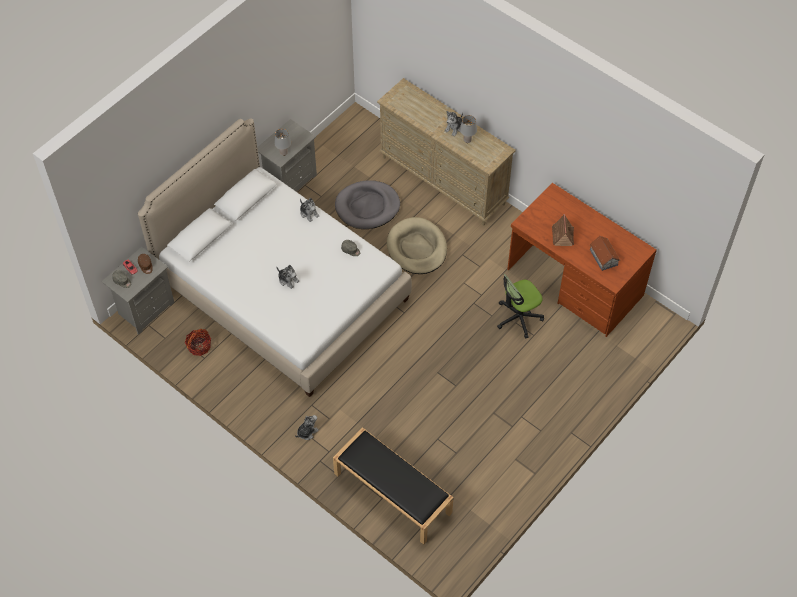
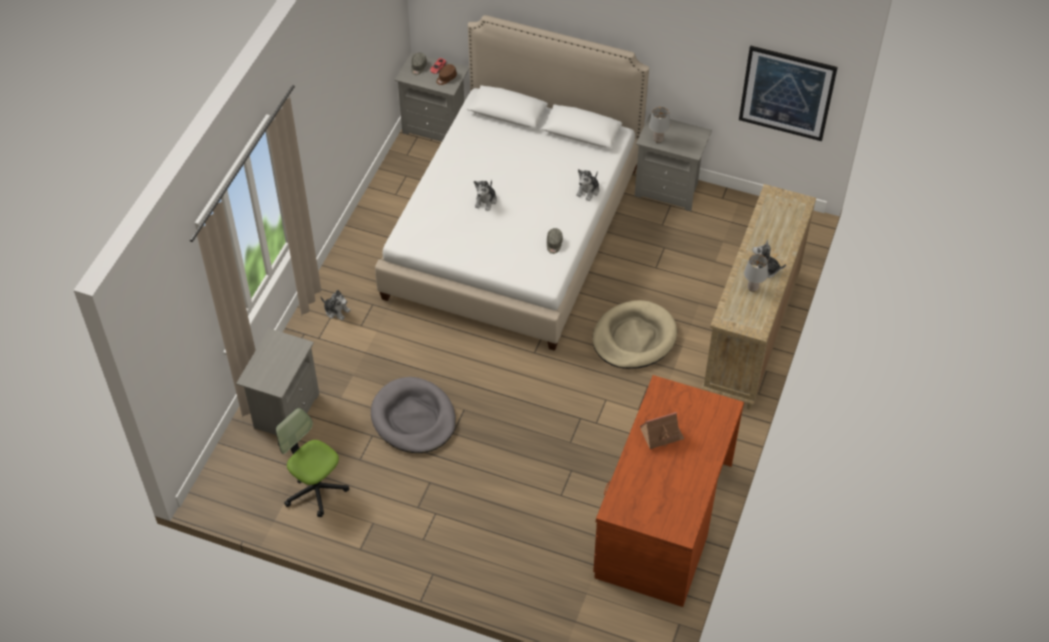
camera: 70 degrees right, 5 degrees down
basket [185,329,211,356] -> none
black bench [333,427,454,545] -> grey nightstand [236,328,319,435]
grey dog bed [335,180,400,229] -> grey dog bed moved to [371,377,456,453]
office chair [497,274,544,339] -> office chair moved to [276,408,349,517]
toy house [590,236,620,271] -> none
none -> picture [739,45,838,141]

